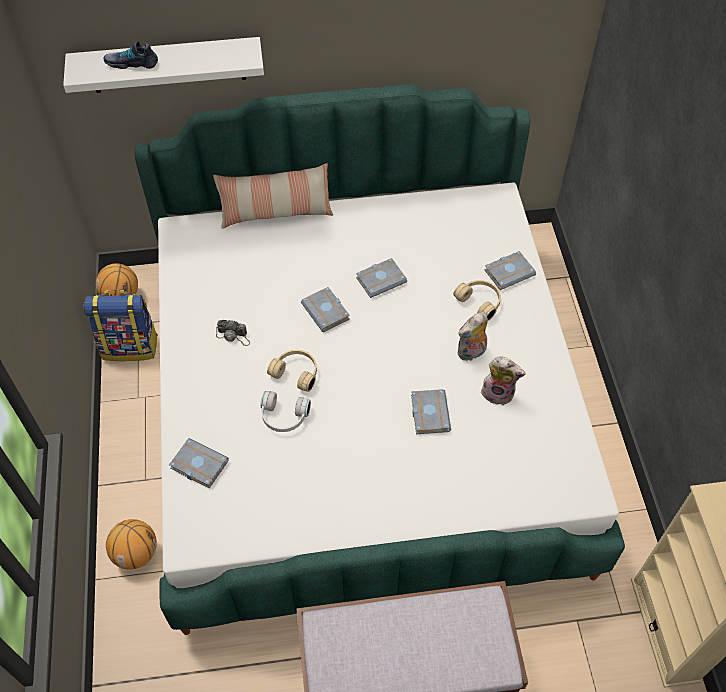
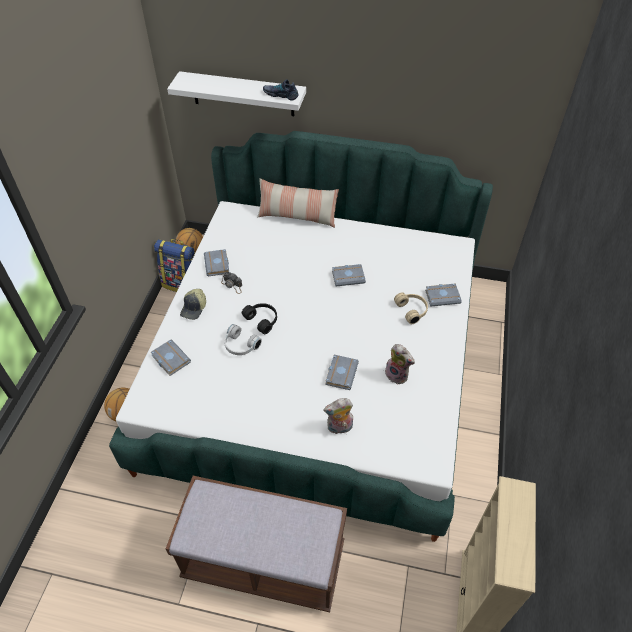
camera: 20 degrees right, 5 degrees down
shoe [103,41,158,69] -> shoe moved to [263,79,299,100]
beige headphones [267,350,317,392] -> black headphones [242,303,277,334]
grey book [301,287,350,332] -> grey book moved to [204,249,229,276]
plush toy [458,312,488,361] -> plush toy moved to [323,398,353,434]
none -> cap [180,289,206,320]

